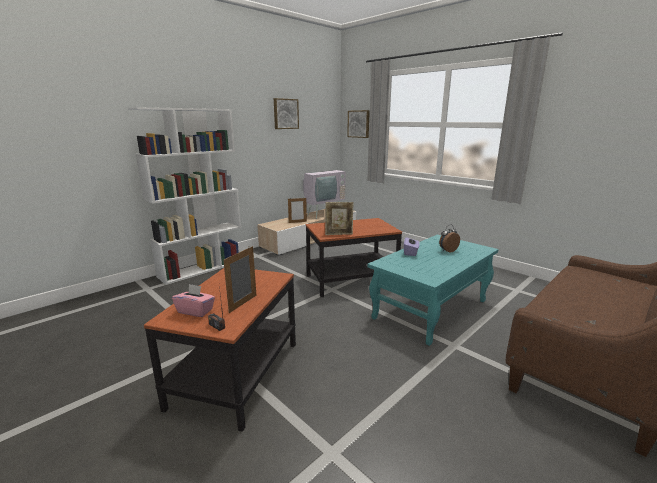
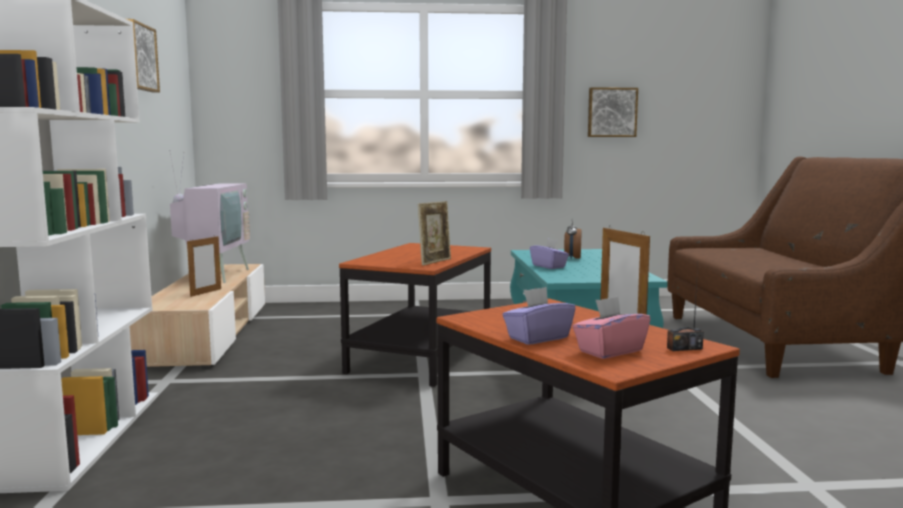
camera: 50 degrees left, 10 degrees down
picture [347,110,370,138] -> picture moved to [588,87,638,137]
none -> purple tissue box [503,287,576,345]

